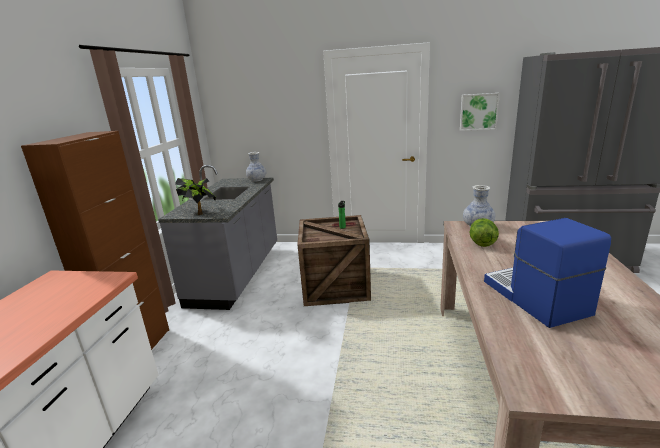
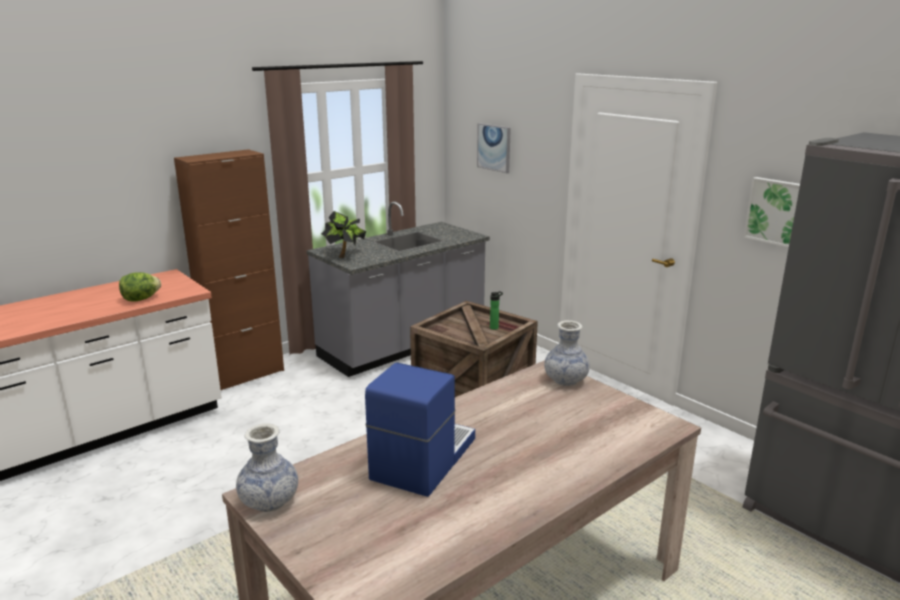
camera: 40 degrees right, 0 degrees up
vase [246,152,266,182] -> vase moved to [236,423,298,512]
lettuce [470,218,499,247] -> lettuce moved to [119,272,161,302]
none -> picture [477,123,511,173]

